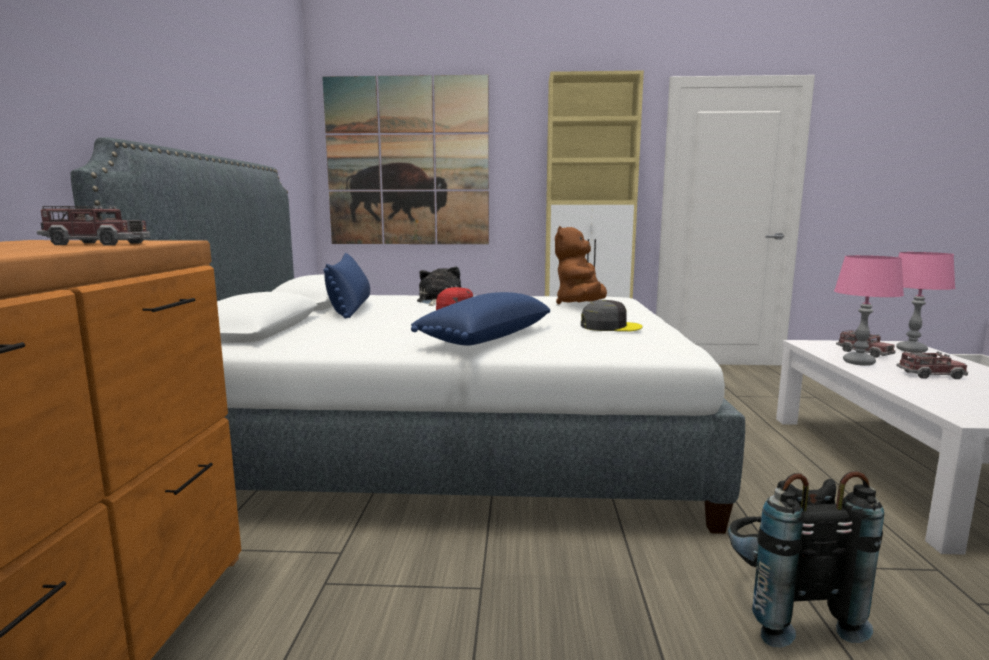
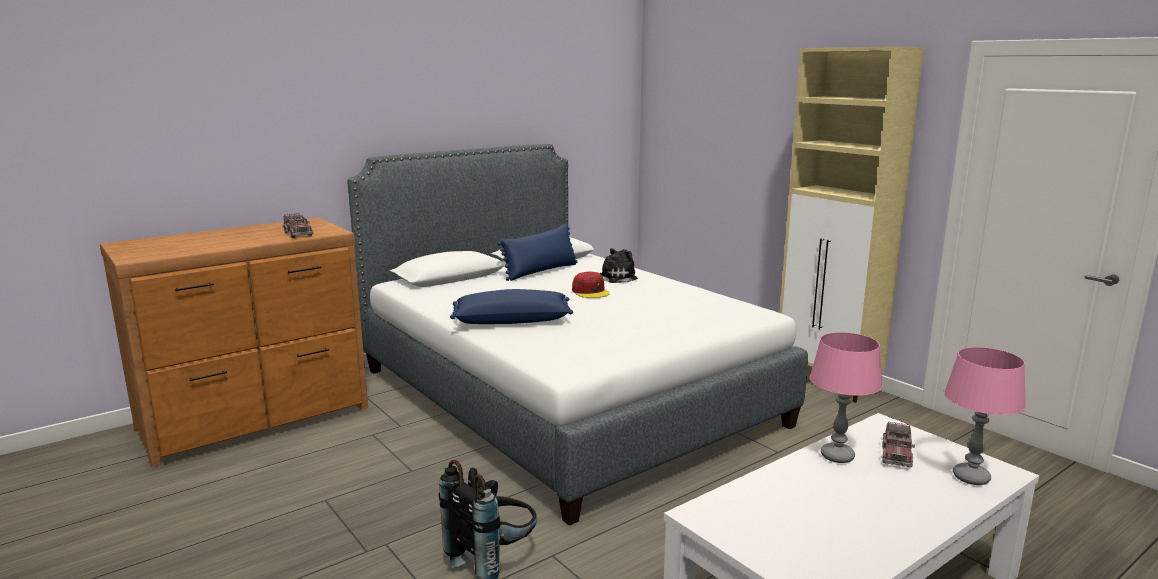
camera: 50 degrees right, 5 degrees up
picture [322,75,489,244] -> none
brown plush toy [555,226,607,304] -> none
grey cap [581,300,643,332] -> none
toy truck [896,351,968,379] -> none

